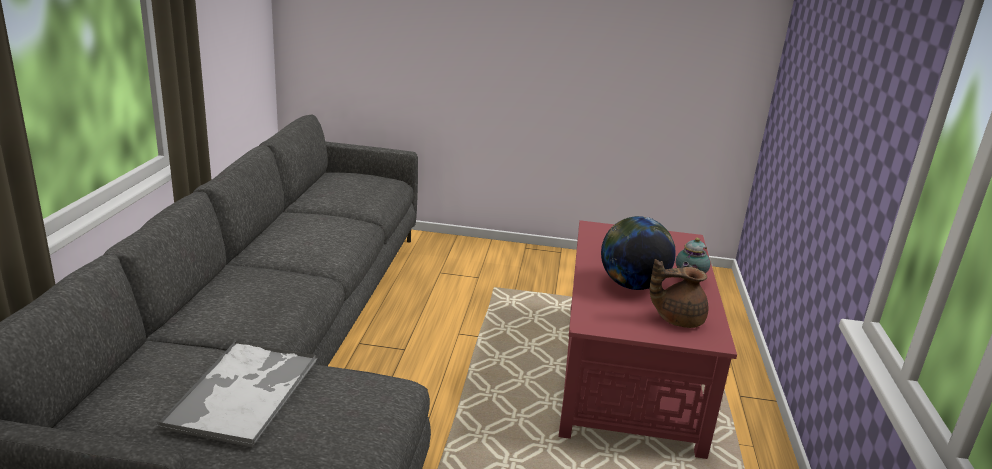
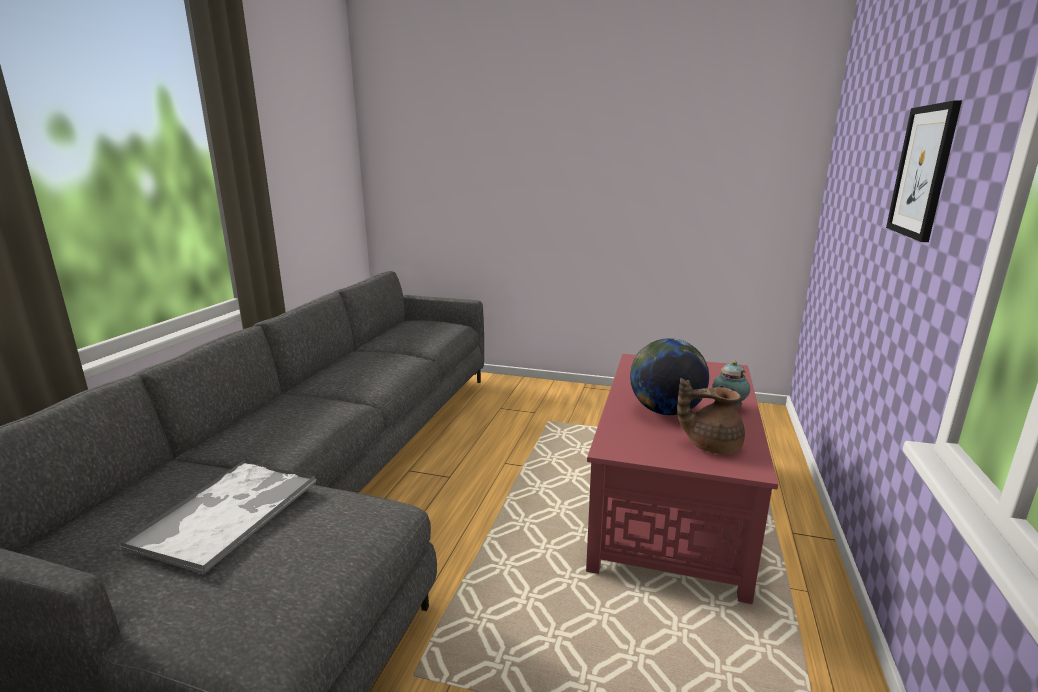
camera: 10 degrees right, 5 degrees down
none -> picture [886,100,962,242]

